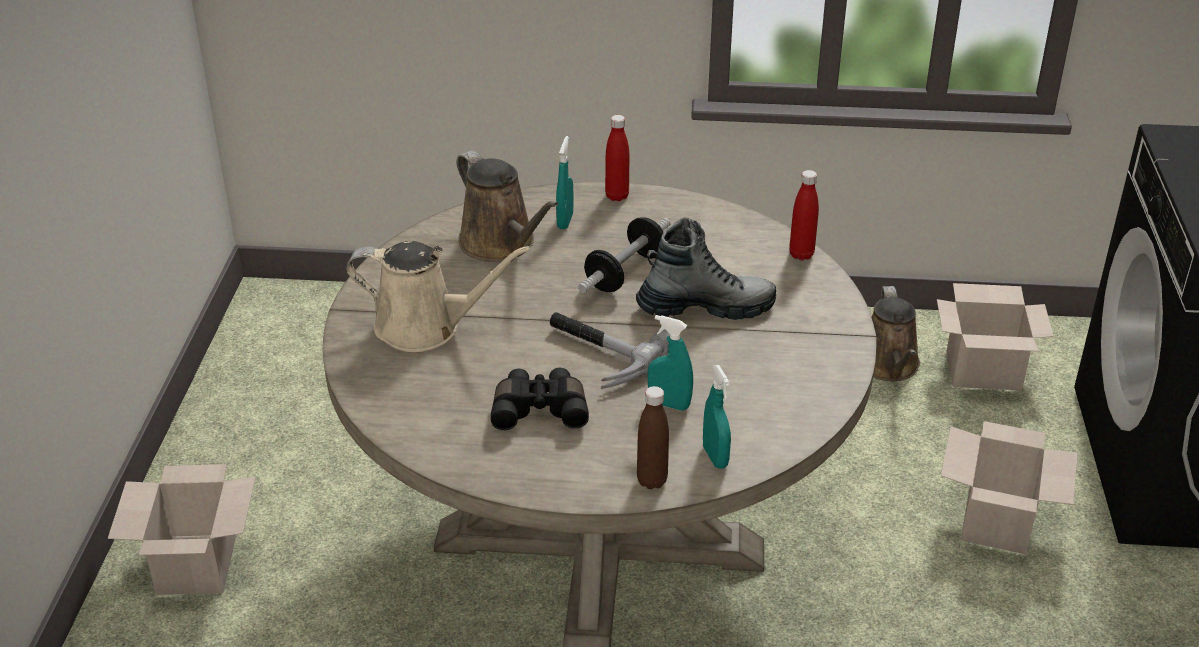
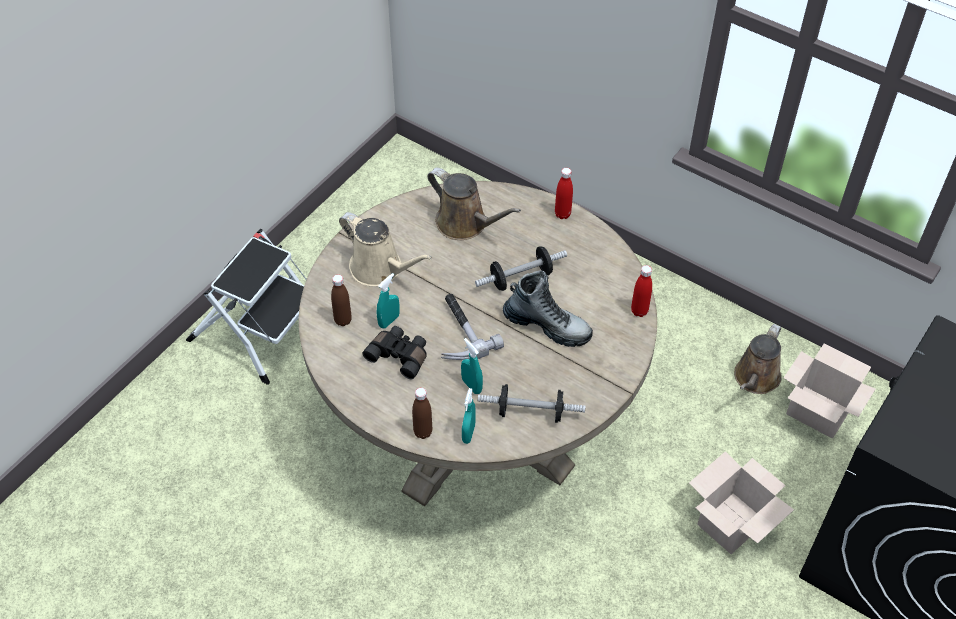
camera: 30 degrees right, 15 degrees up
cardboard box [108,464,256,595] -> step ladder [186,229,307,385]
brown watering can [457,150,559,262] -> brown watering can turned 45 degrees counterclockwise [427,168,521,240]
turquoise spray bottle [556,136,573,229] -> turquoise spray bottle moved to [377,273,400,328]
none -> brown bottle [331,274,352,326]
none -> dumbbell [478,384,586,423]

